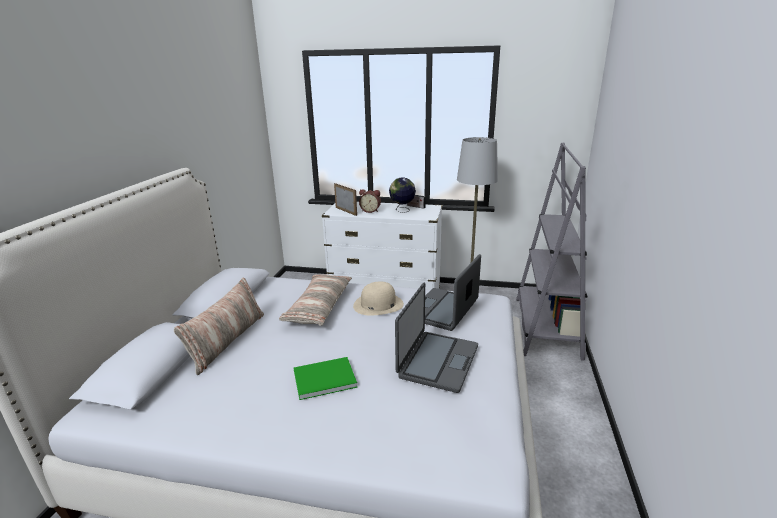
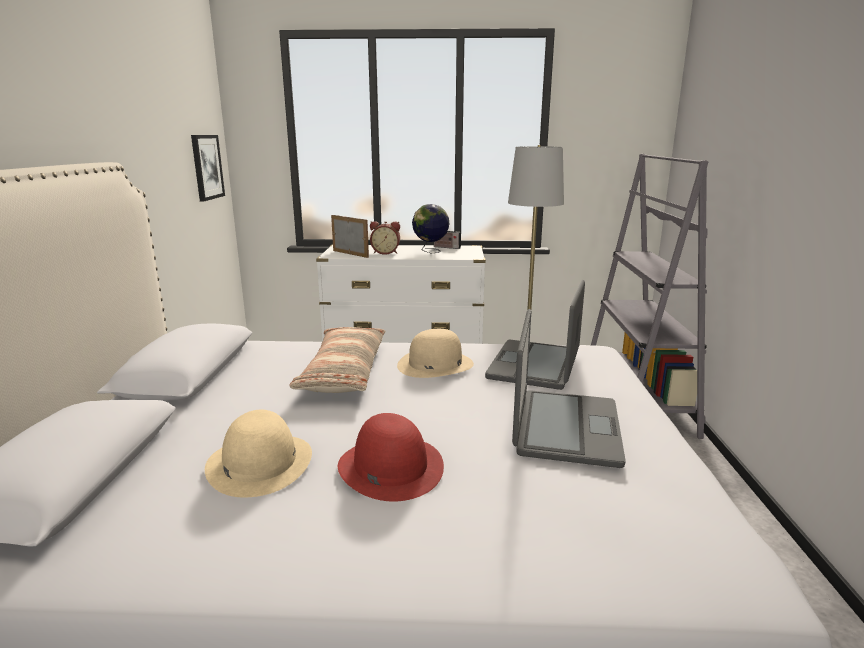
camera: 10 degrees left, 5 degrees down
pillow [174,277,264,375] -> none
green book [294,357,357,400] -> red hat [338,413,444,502]
none -> picture [191,135,225,201]
none -> beige hat [205,410,312,497]

